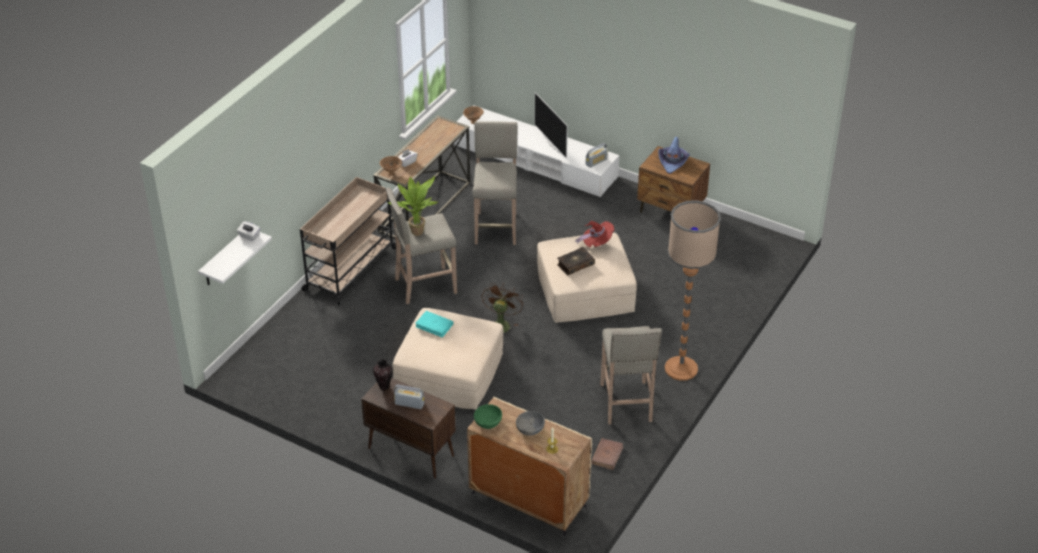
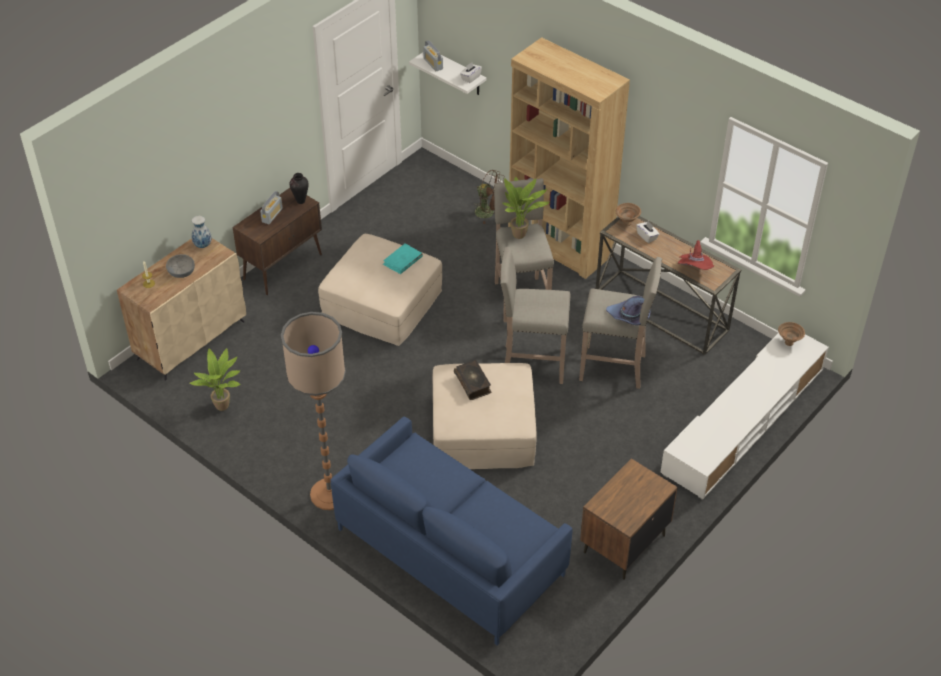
camera: 100 degrees right, 5 degrees up
beige cart [300,177,396,305] -> brown bookcase [508,37,630,279]
green bowl [474,404,502,429] -> vase [191,216,212,248]
brown fan [482,283,523,333] -> brown fan moved to [472,170,505,224]
television [535,92,568,158] -> none
red hat [575,221,614,247] -> red hat moved to [678,240,714,270]
radio [586,143,608,168] -> radio moved to [423,40,443,71]
brown book [591,438,624,470] -> potted plant [190,348,241,411]
beige stool [600,326,662,424] -> beige stool moved to [500,247,570,384]
purple hat [658,137,690,174] -> purple hat moved to [606,296,651,326]
none -> blue sofa [330,417,573,646]

